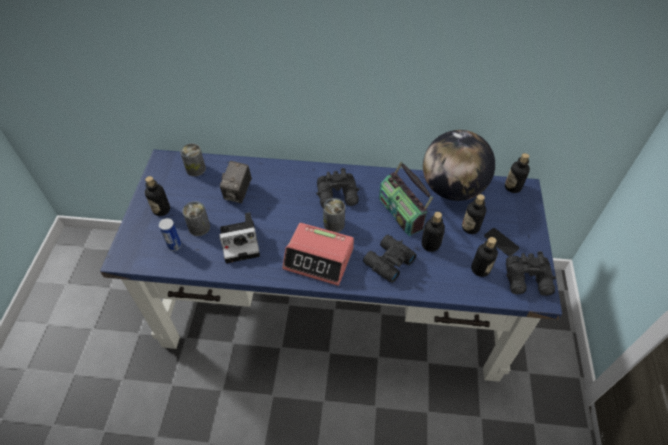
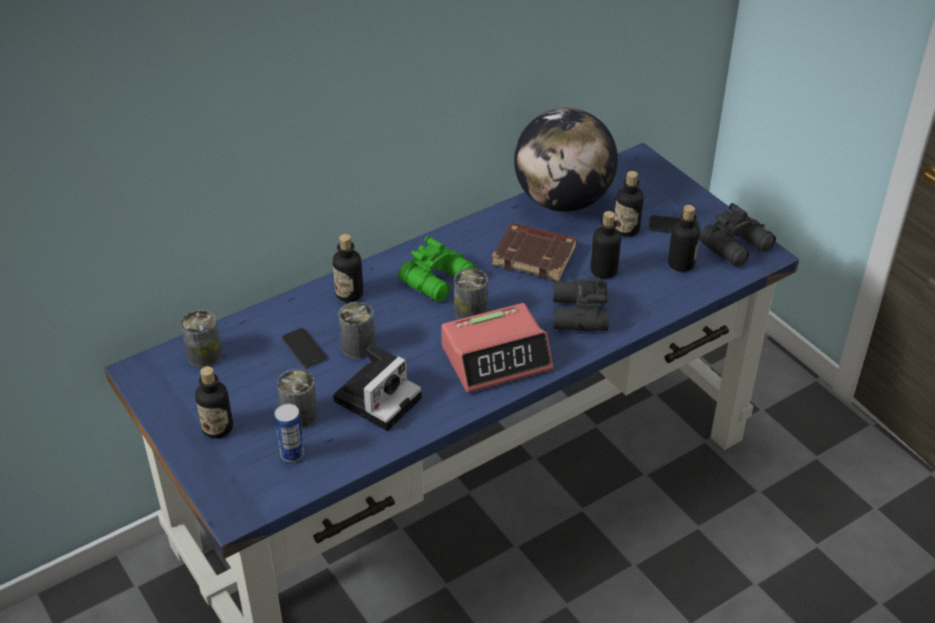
camera: 40 degrees left, 10 degrees down
camera [220,161,252,203] -> phone [282,328,327,368]
black binoculars [316,168,359,207] -> green binoculars [398,236,476,302]
radio [379,162,433,236] -> brown book [492,223,577,281]
bottle [505,153,530,193] -> bottle moved to [333,234,363,302]
none -> can [339,302,376,359]

